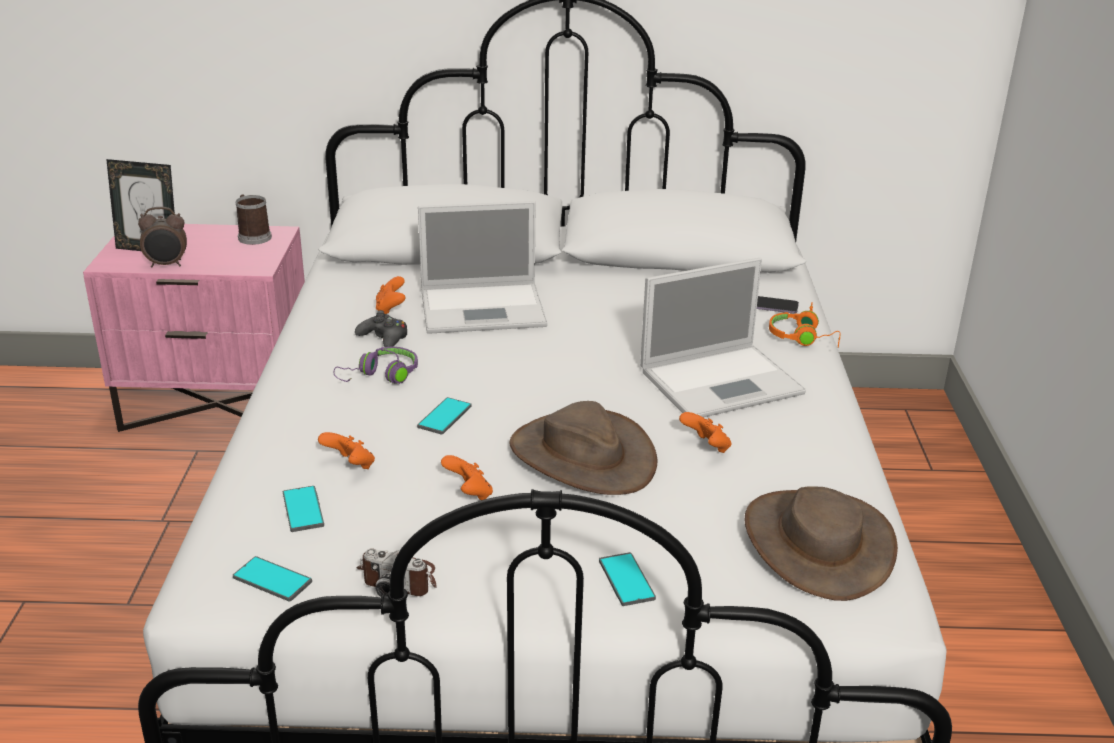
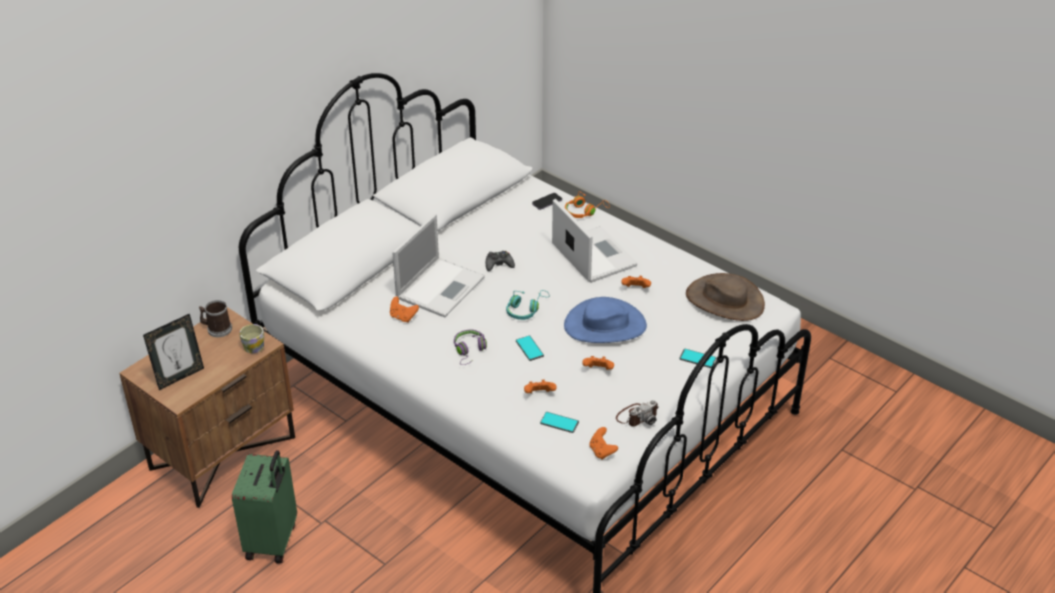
camera: 50 degrees left, 10 degrees up
pink nightstand [83,224,305,432] -> brown nightstand [120,307,295,508]
alarm clock [138,207,187,267] -> none
phone [233,556,312,602] -> orange game controller [589,427,618,460]
black game controller [355,310,407,347] -> black game controller moved to [486,251,515,271]
brown hat [509,401,657,495] -> blue hat [564,297,647,343]
laptop [640,258,806,417] -> laptop turned 45 degrees counterclockwise [552,199,637,283]
none -> green suitcase [232,450,297,563]
none -> mug [239,324,264,353]
none -> turquoise headphones [506,290,550,320]

